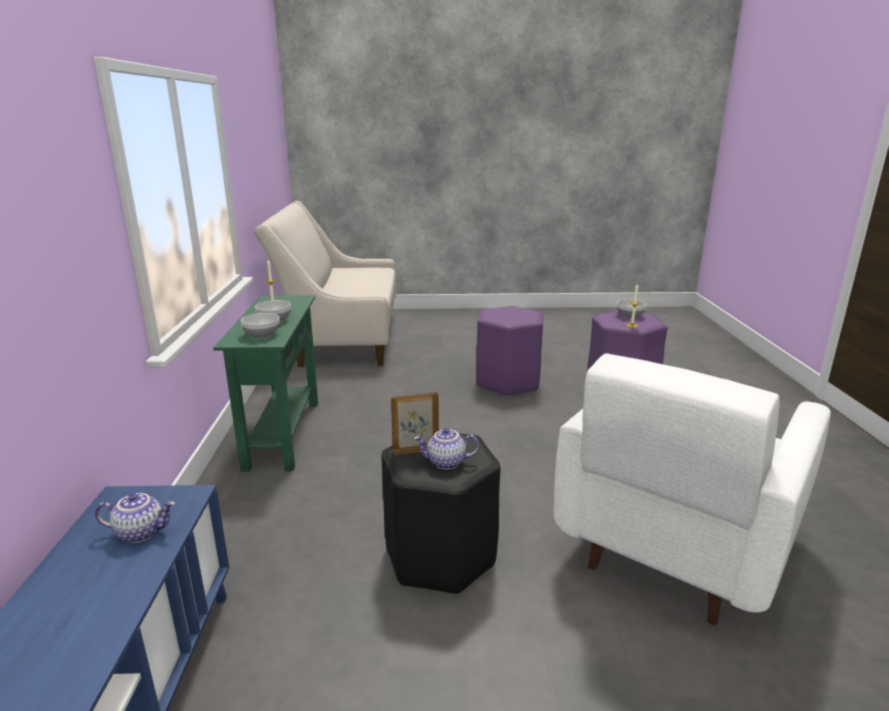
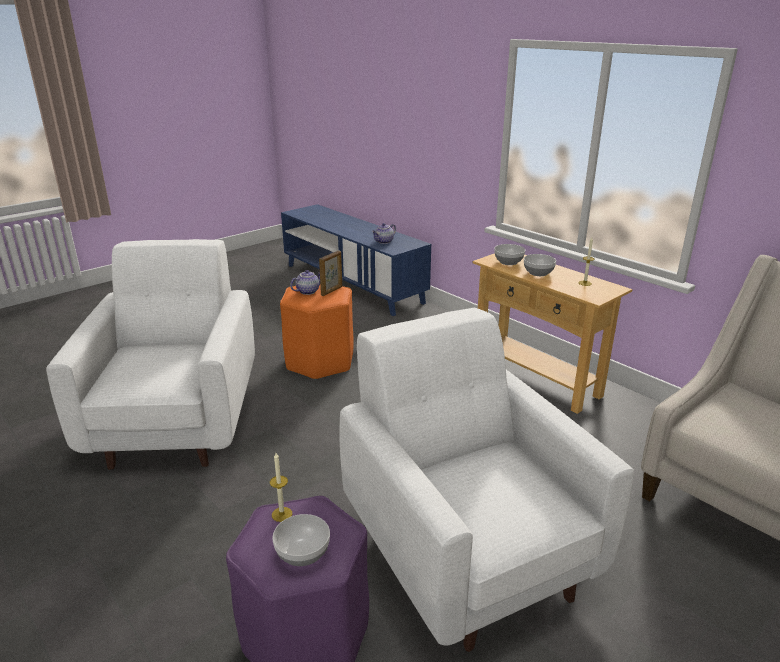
camera: 140 degrees right, 5 degrees up
green console table [213,295,318,472] -> beige console table [472,253,632,414]
black stool [381,433,501,594] -> orange stool [280,285,354,380]
purple stool [476,306,543,397] -> white armchair [339,308,634,652]

